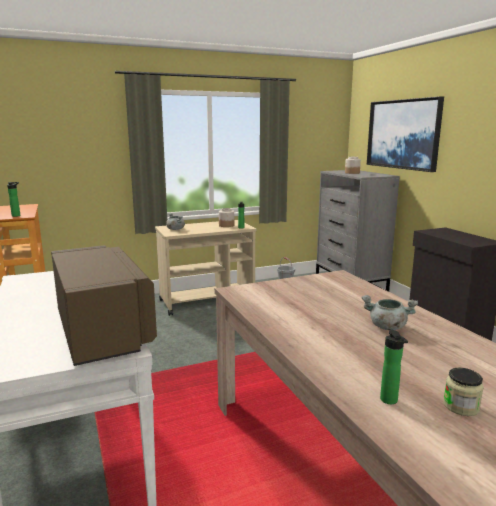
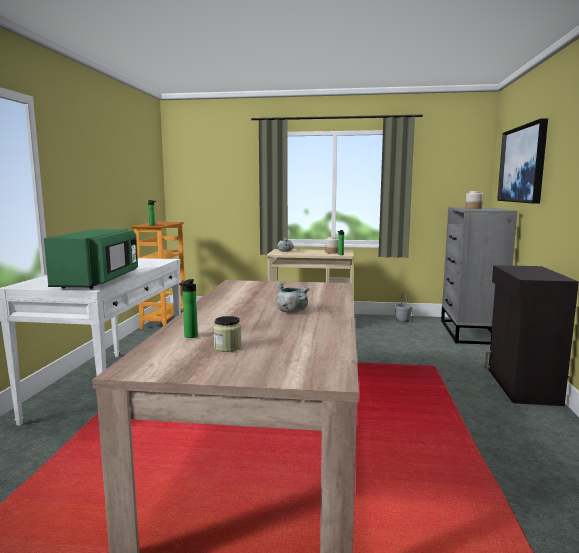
camera: 30 degrees right, 5 degrees down
brown microwave [51,245,157,366] -> green microwave [44,229,138,289]

